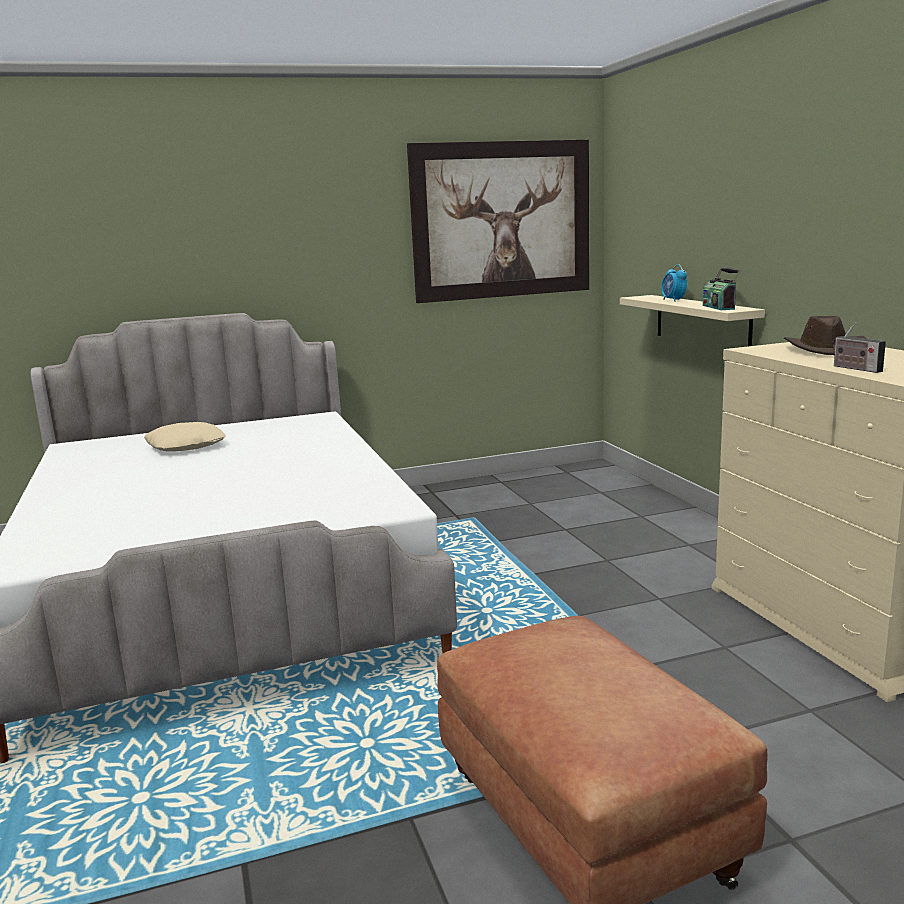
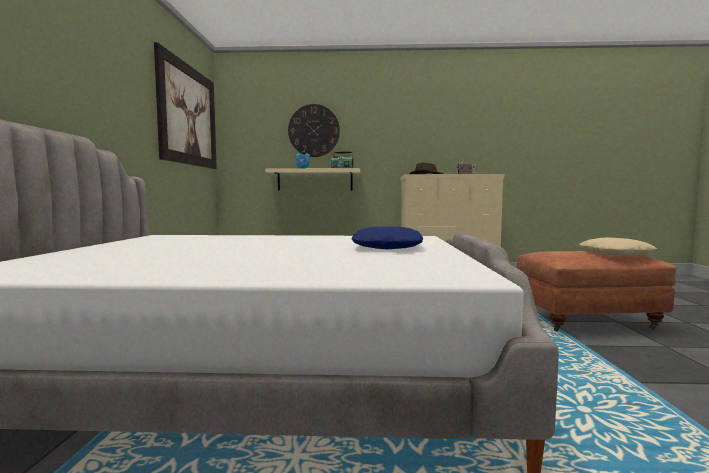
camera: 70 degrees left, 10 degrees down
beige pillow [144,422,226,452] -> beige pillow moved to [579,237,657,256]
none -> wall clock [288,104,340,157]
none -> blue pillow [351,226,423,249]

